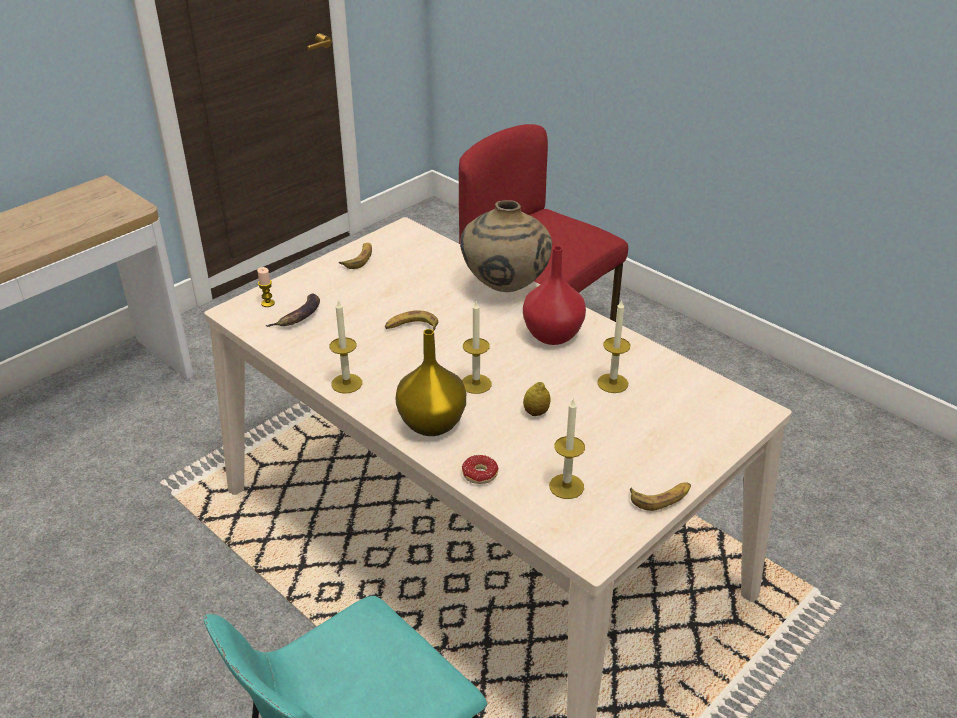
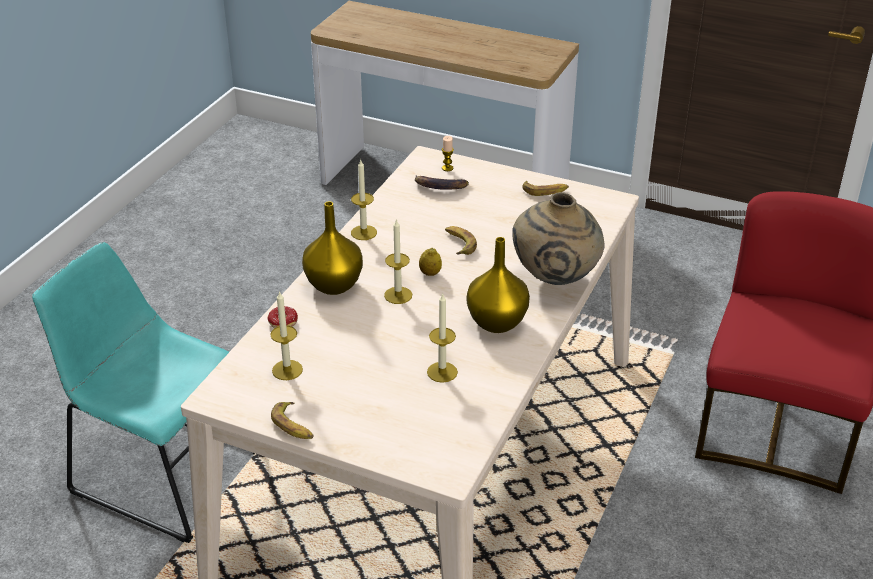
camera: 70 degrees right, 0 degrees up
red vase [523,246,586,345] -> yellow vase [467,237,530,333]
lemon [523,382,551,416] -> lemon moved to [419,248,442,276]

